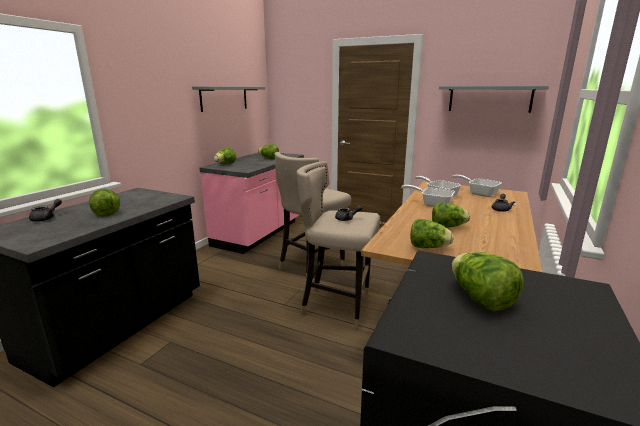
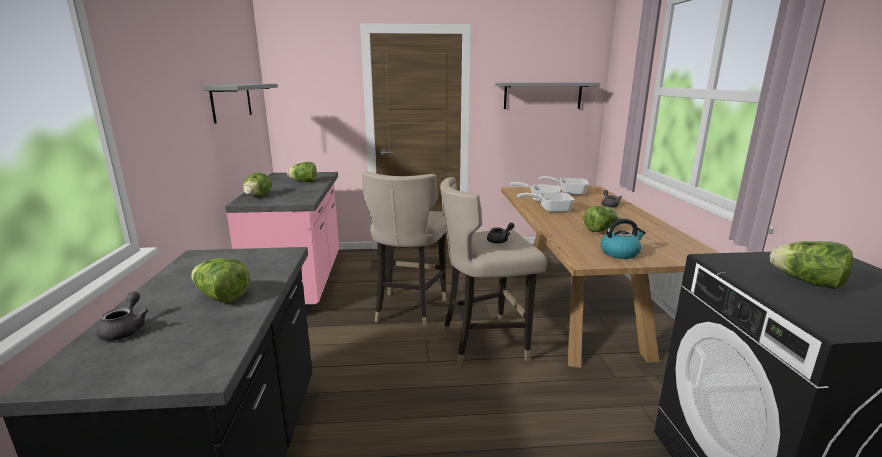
camera: 30 degrees left, 0 degrees up
lettuce [410,219,454,248] -> kettle [600,219,646,259]

